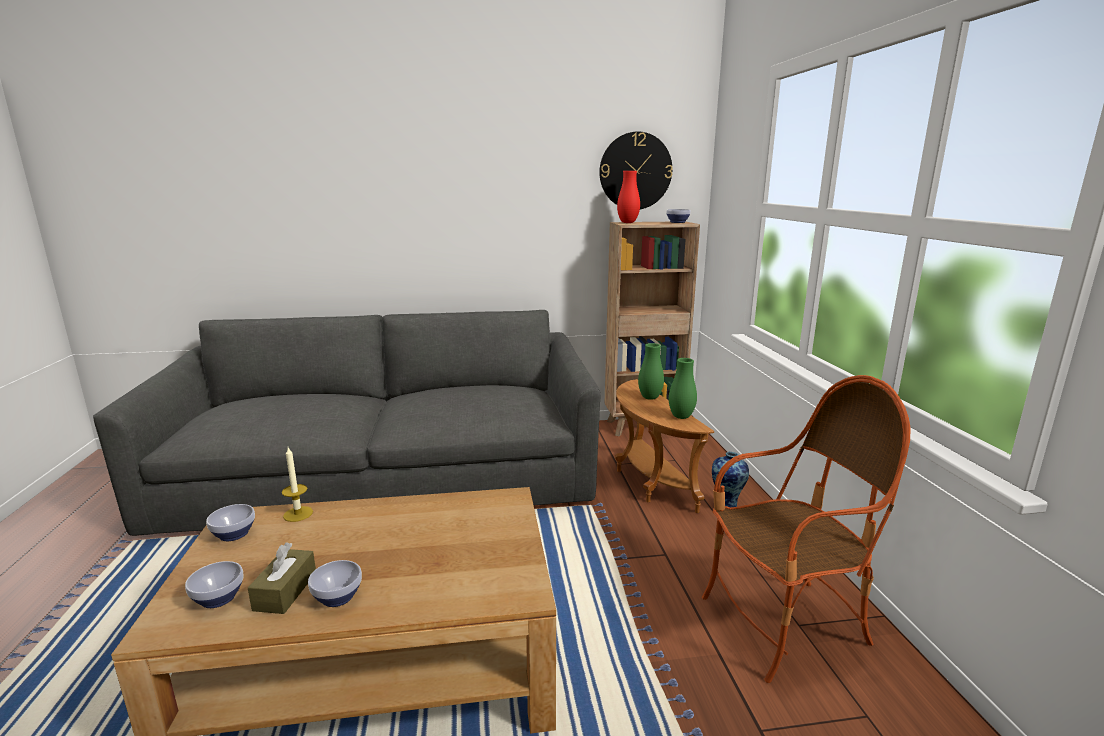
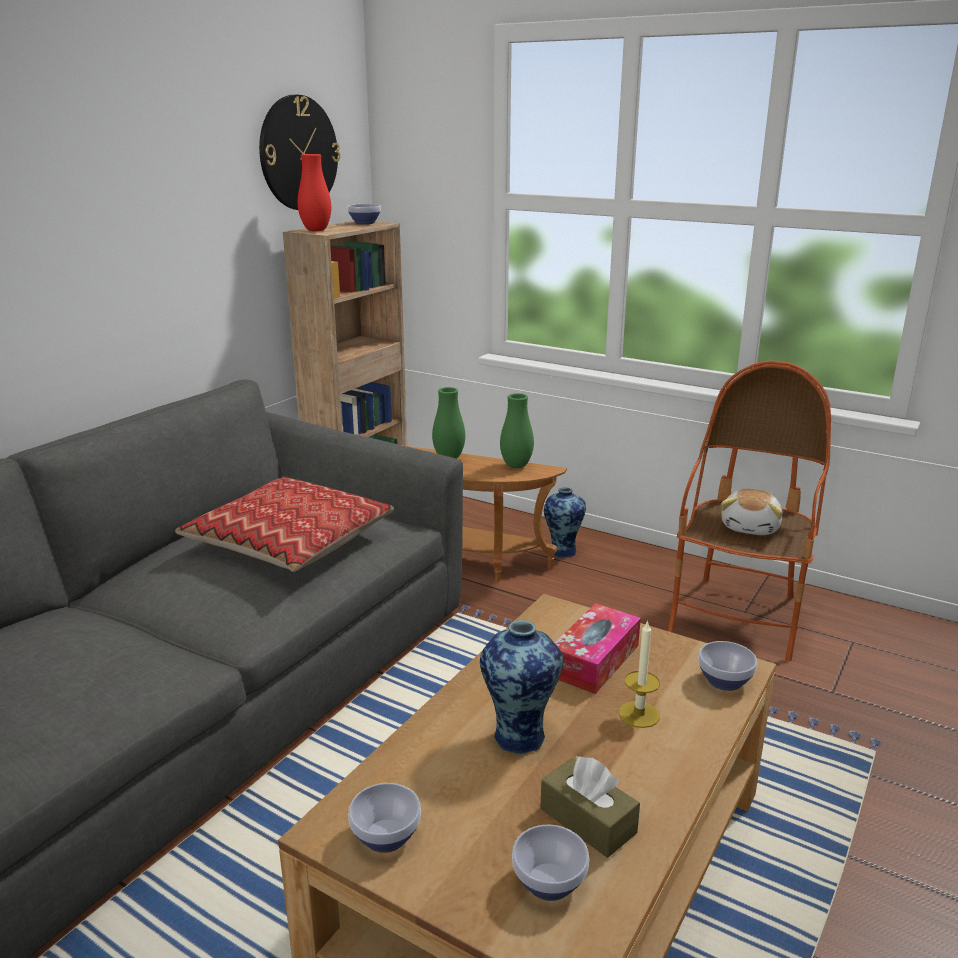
camera: 50 degrees left, 5 degrees up
candle [282,447,313,522] -> candle moved to [619,620,660,728]
bowl [308,560,362,607] -> bowl moved to [698,641,757,691]
none -> pillow [175,477,394,572]
none -> vase [480,620,564,755]
none -> tissue box [554,603,641,694]
none -> plush toy [721,489,783,535]

